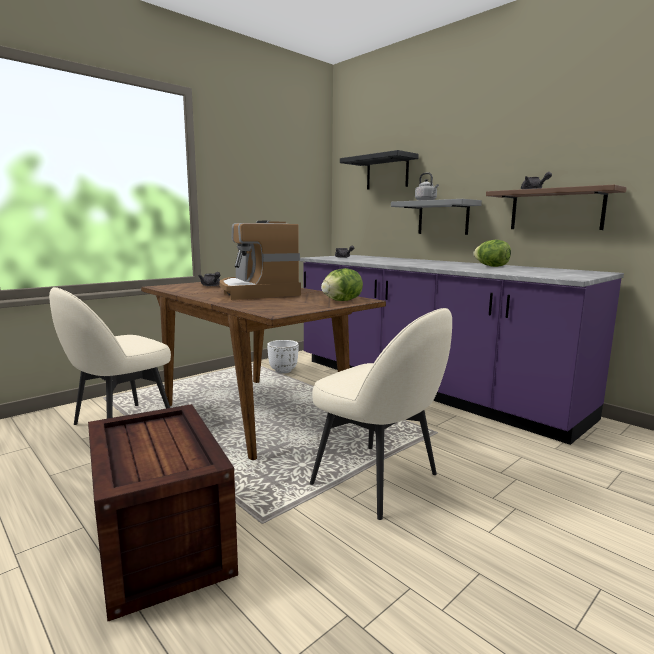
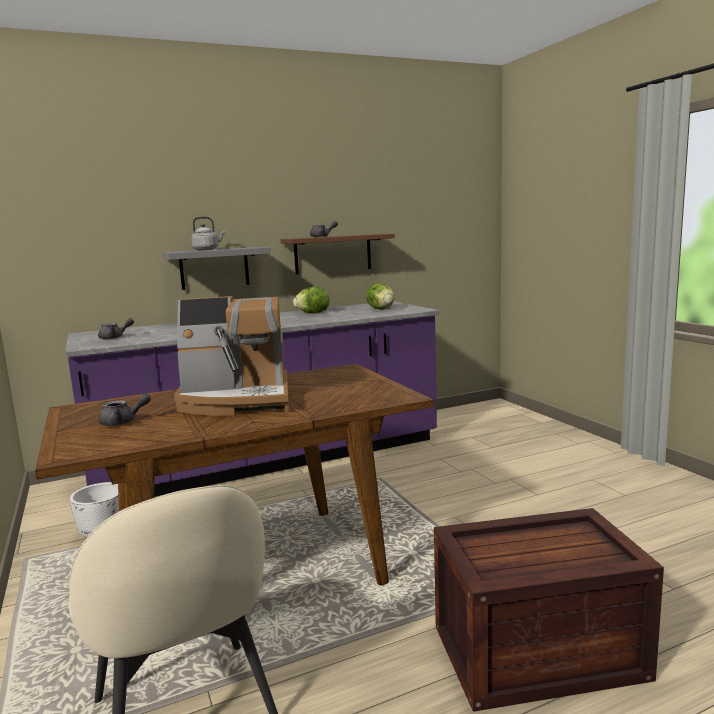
camera: 70 degrees left, 0 degrees up
beige chair [310,308,452,520] -> none
lettuce [321,268,363,301] -> lettuce moved to [366,283,395,310]
black shelf [340,150,419,190] -> none

